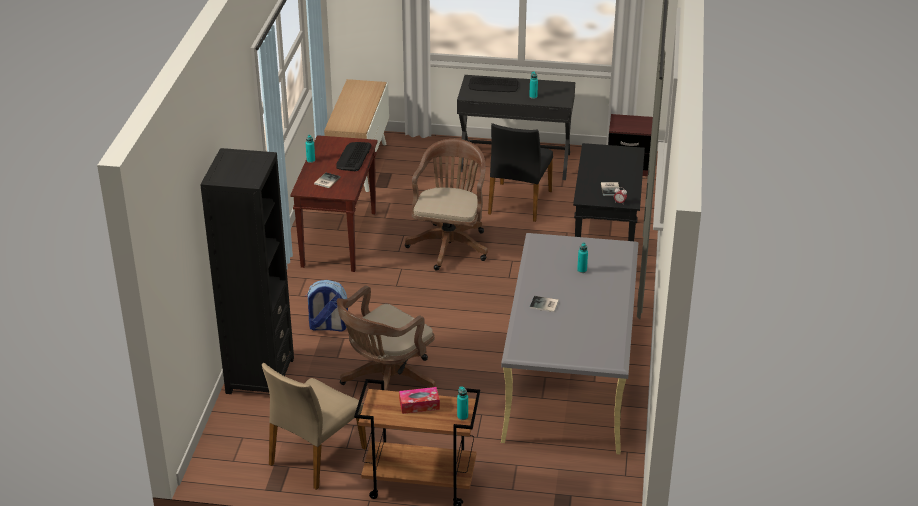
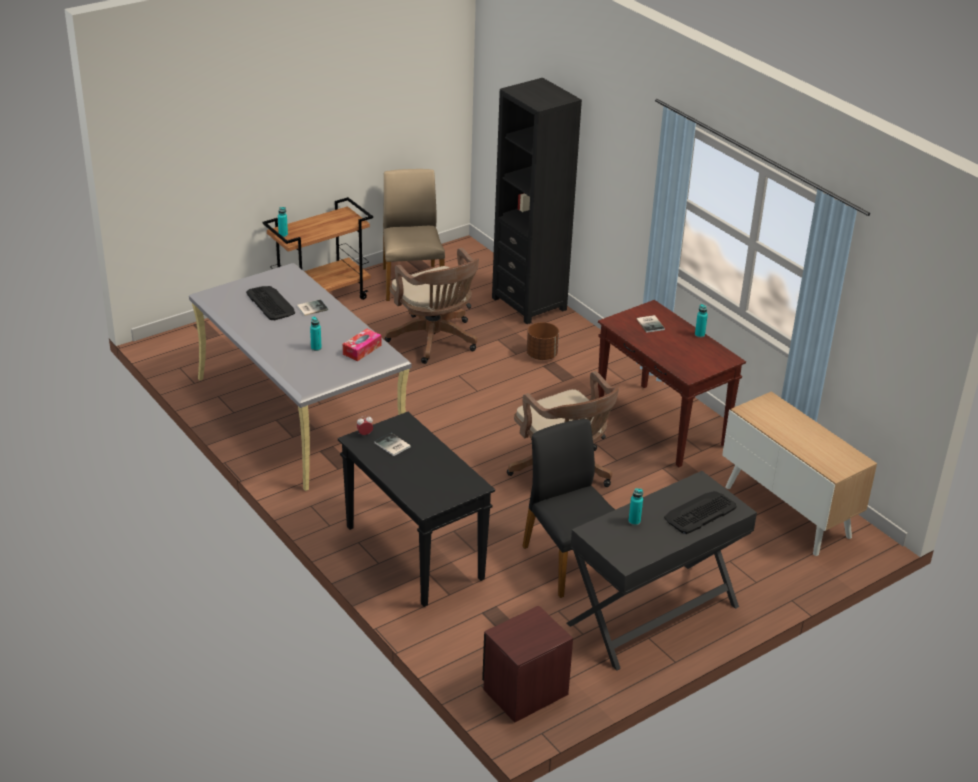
camera: 135 degrees right, 0 degrees up
backpack [305,280,348,332] -> brown planter [527,322,559,360]
keyboard [336,142,372,171] -> keyboard moved to [246,286,295,320]
brown office chair [337,285,436,391] -> brown office chair turned 150 degrees clockwise [385,248,479,364]
tissue box [399,387,440,414] -> tissue box moved to [343,329,382,361]

